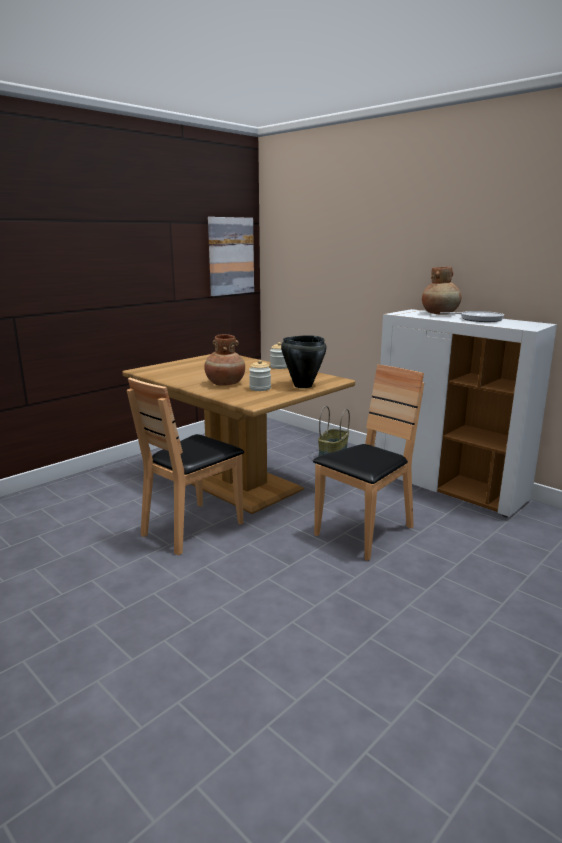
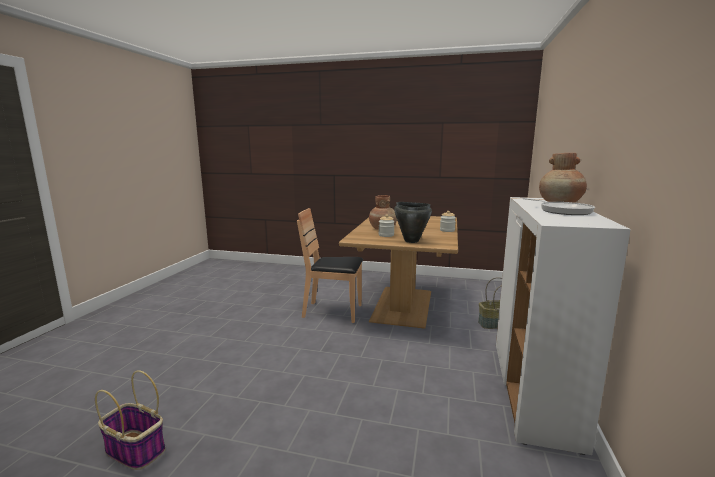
camera: 60 degrees right, 5 degrees down
picture [208,217,254,296] -> none
brown chair [313,364,424,561] -> none
none -> basket [95,370,165,470]

